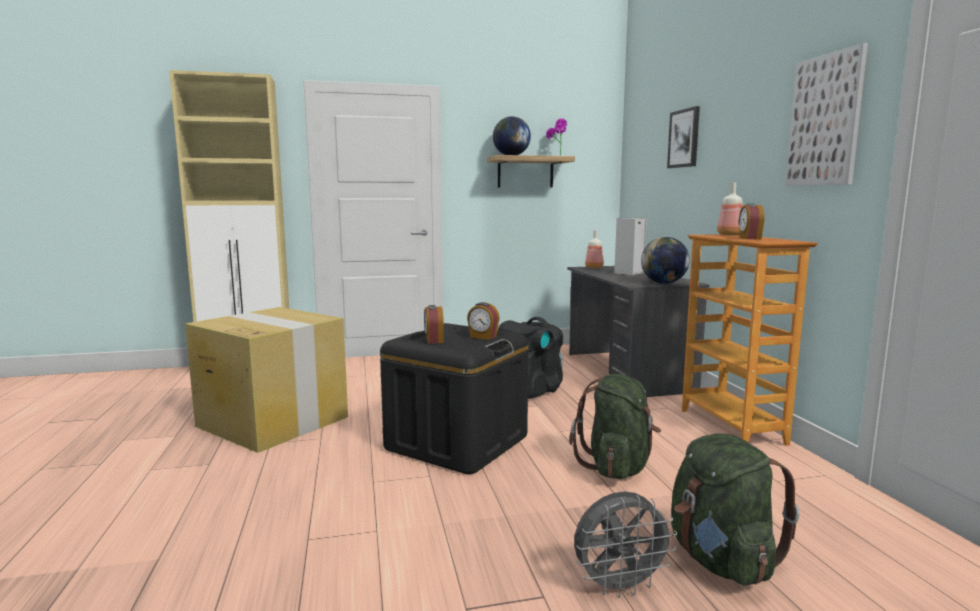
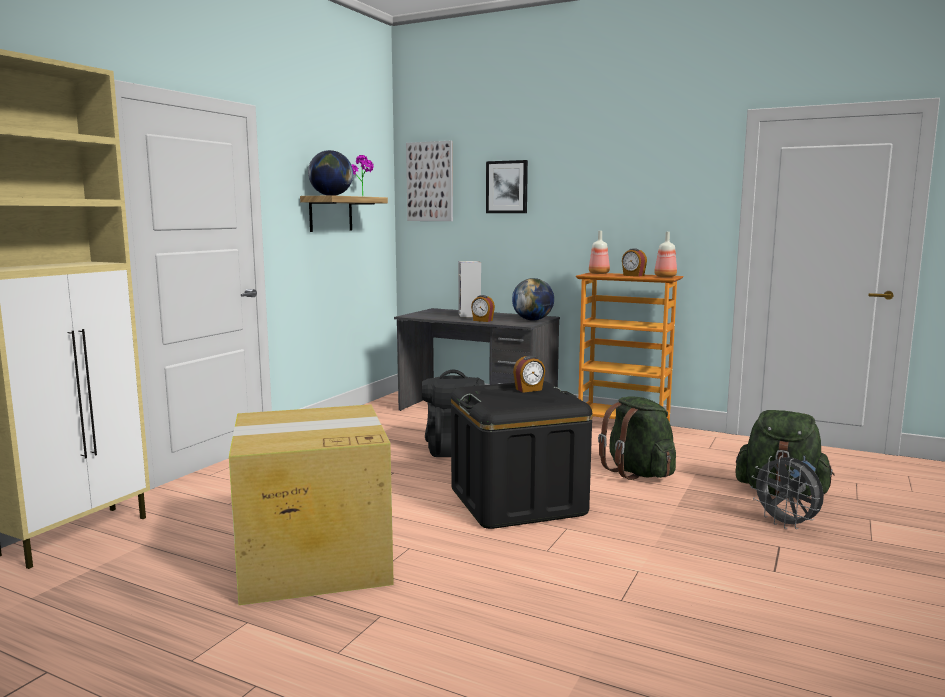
camera: 50 degrees left, 0 degrees up
alarm clock [424,305,444,344] -> alarm clock moved to [471,295,495,322]
grey fan [574,491,677,598] -> grey fan turned 120 degrees clockwise [751,455,824,529]
bottle [585,230,604,268] -> bottle moved to [654,232,677,277]
picture [785,43,868,186] -> picture moved to [406,141,453,221]

